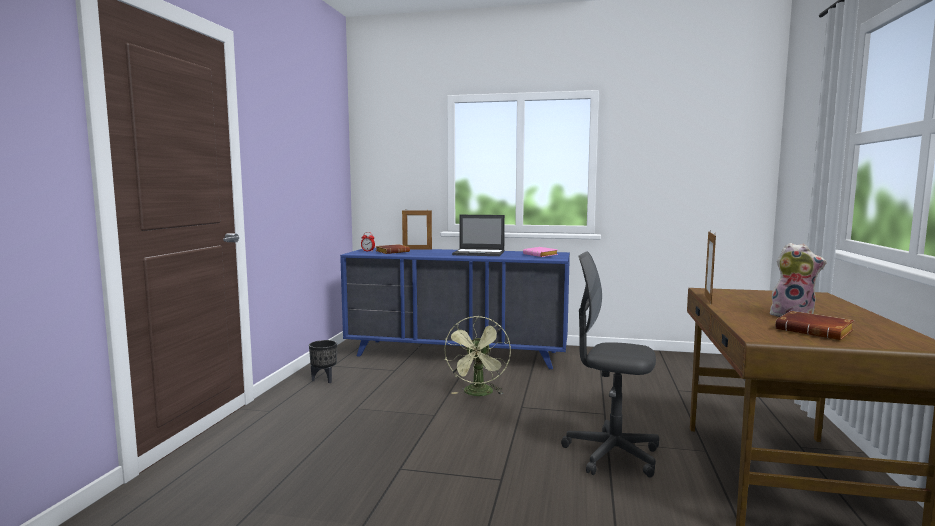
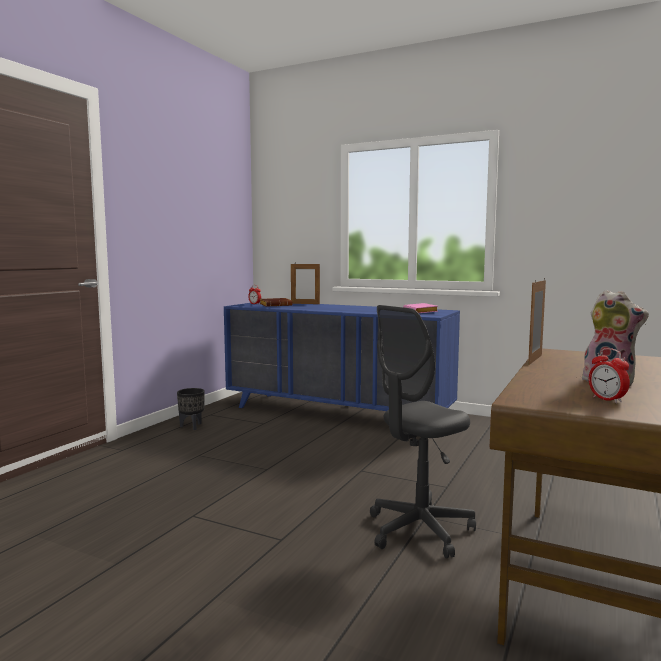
camera: 15 degrees right, 0 degrees up
green fan [444,316,511,396] -> none
laptop [452,215,505,256] -> none
grey office chair [561,251,659,478] -> grey office chair turned 75 degrees counterclockwise [370,305,476,559]
brown book [775,311,854,340] -> alarm clock [589,348,630,403]

